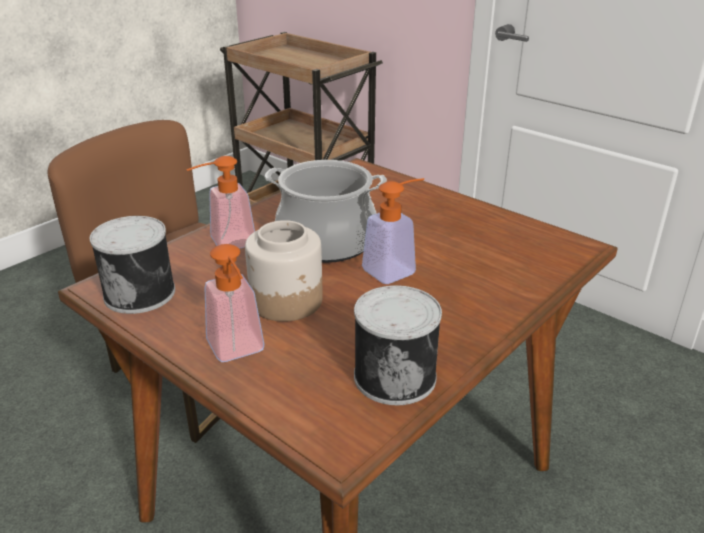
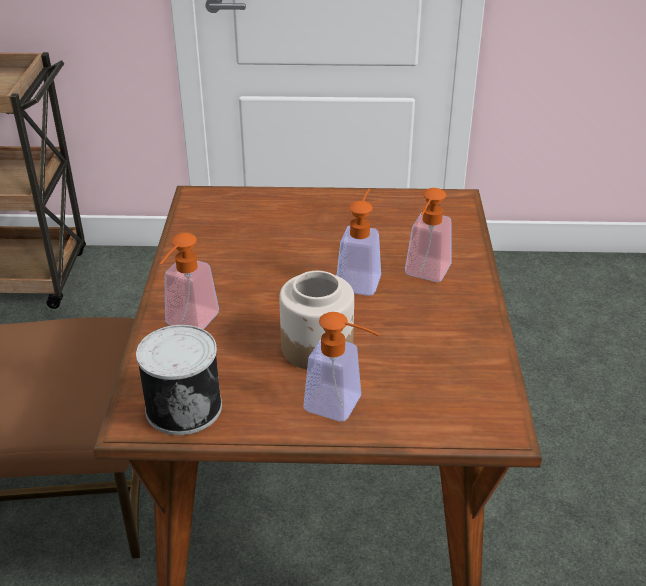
camera: 40 degrees left, 5 degrees up
cooking pot [265,160,387,263] -> none
can [354,285,442,405] -> none
none -> soap dispenser [405,188,451,282]

